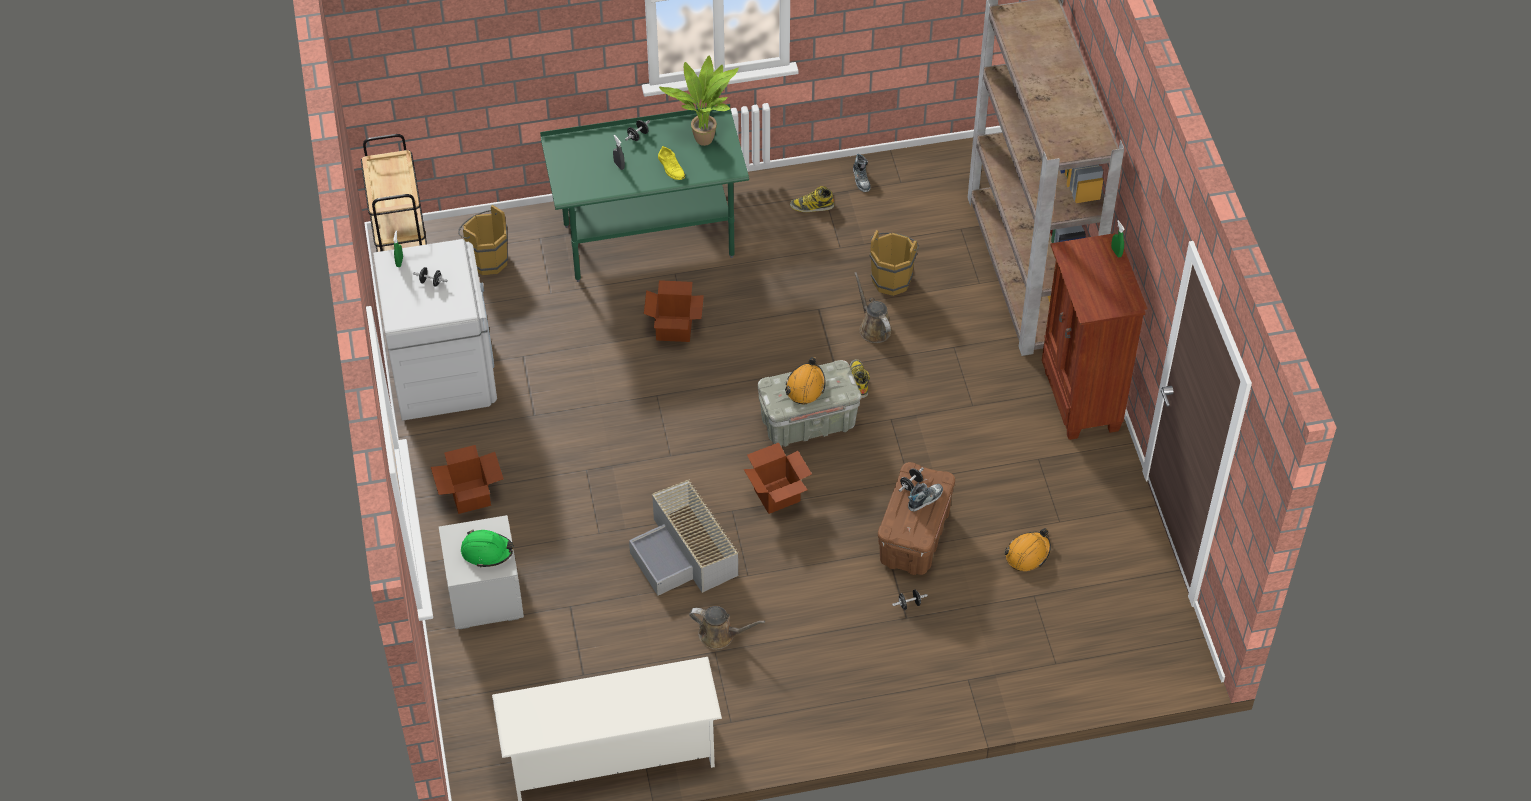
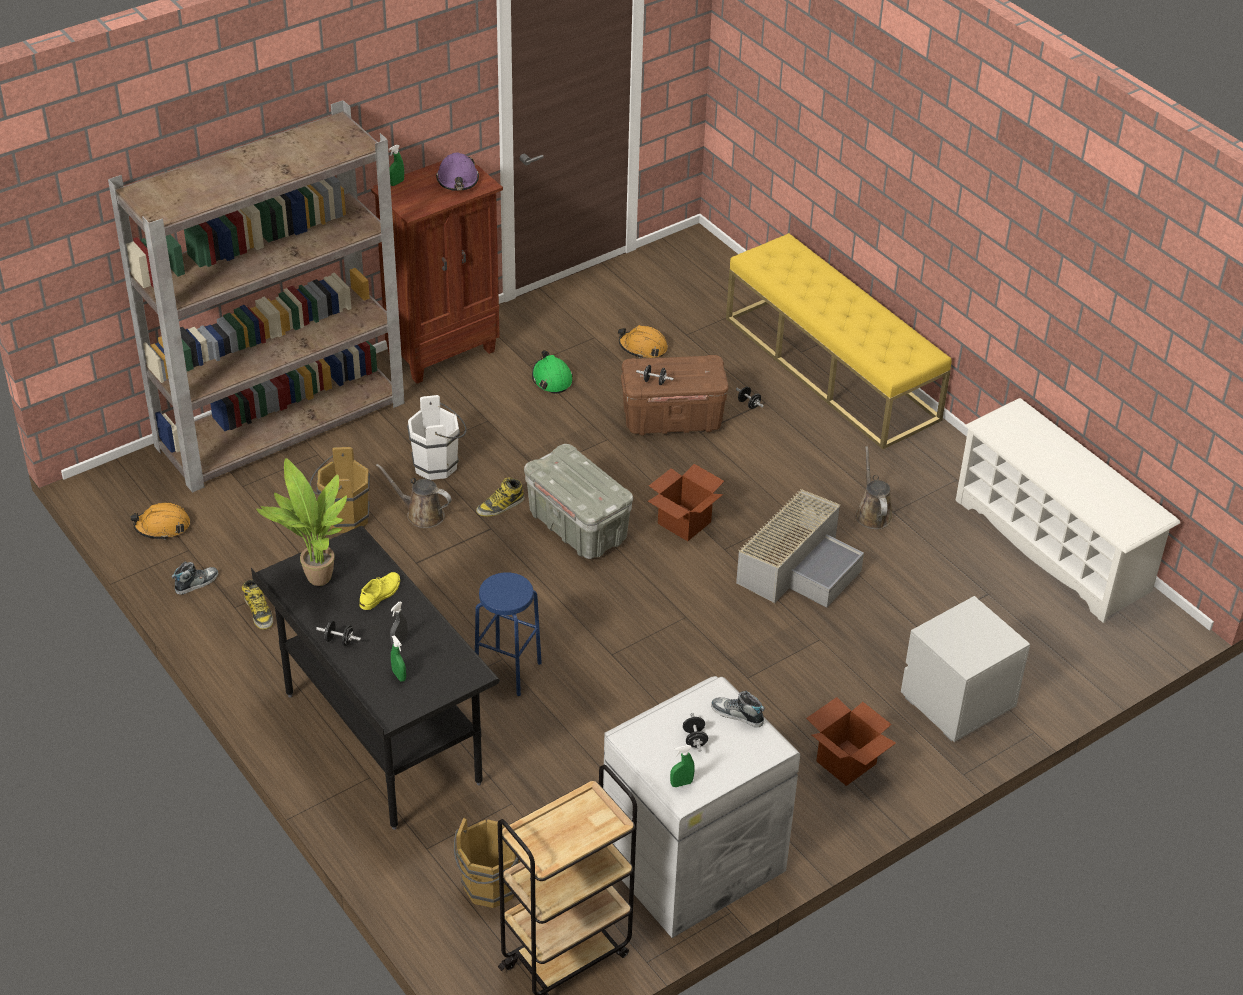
camera: 115 degrees left, 10 degrees down
green hard hat [461,530,514,567] -> green hard hat moved to [532,350,573,394]
green desk [540,104,749,282] -> black desk [251,526,500,830]
cardboard box [644,280,704,342] -> blue stool [475,572,542,696]
orange hard hat [785,357,826,404] -> orange hard hat moved to [130,502,190,540]
brown watering can [854,272,891,343] -> brown watering can turned 75 degrees clockwise [376,464,451,528]
shoe [908,483,943,512] -> shoe moved to [711,691,765,727]
none -> green spray bottle [391,635,406,682]
none -> white bucket [407,395,467,480]
none -> purple hard hat [436,153,479,191]
none -> yellow bench [726,233,952,449]

